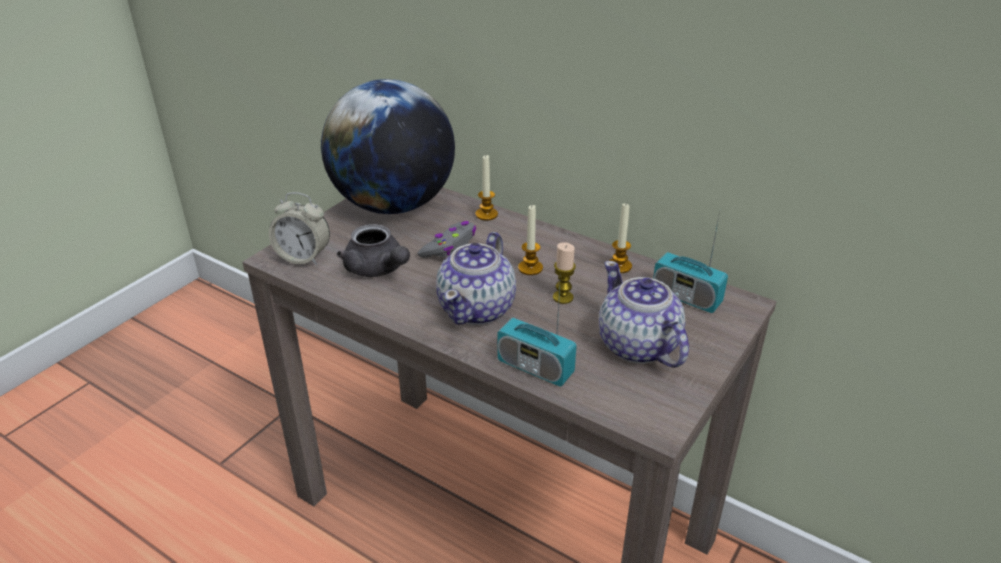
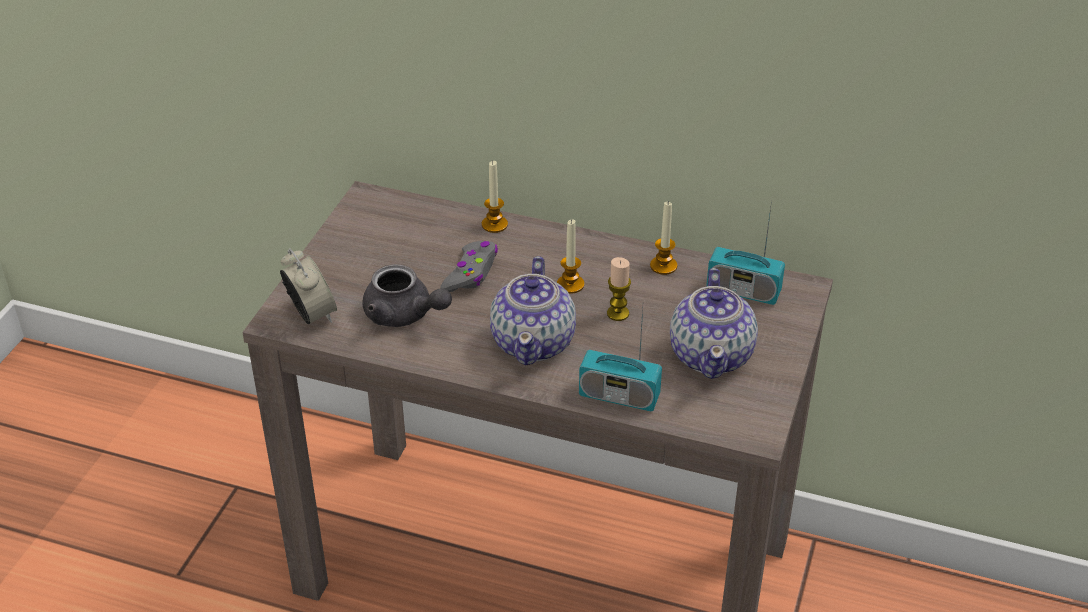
camera: 15 degrees left, 5 degrees up
alarm clock [269,192,330,265] -> alarm clock turned 120 degrees counterclockwise [280,248,337,324]
globe [321,79,455,214] -> none
teapot [599,261,689,368] -> teapot turned 135 degrees counterclockwise [670,268,758,379]

